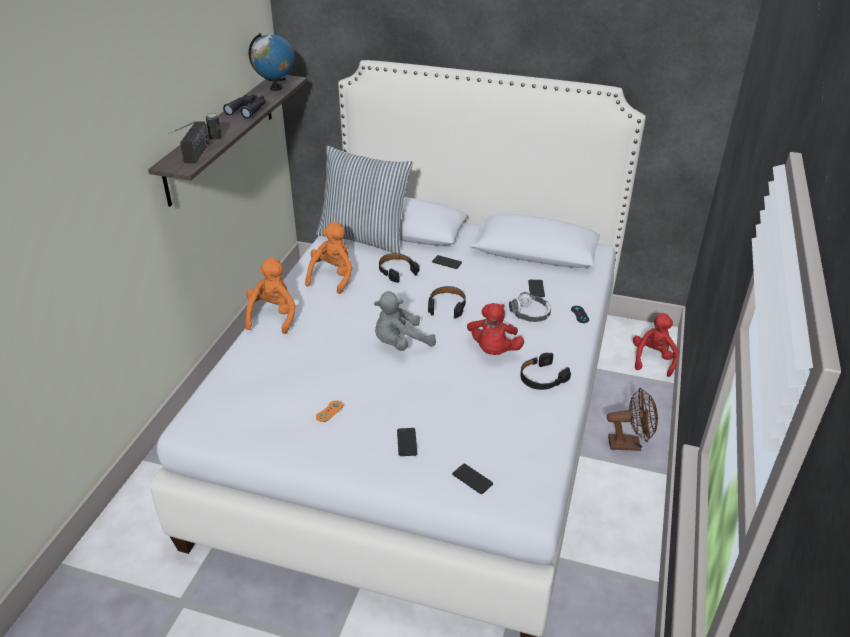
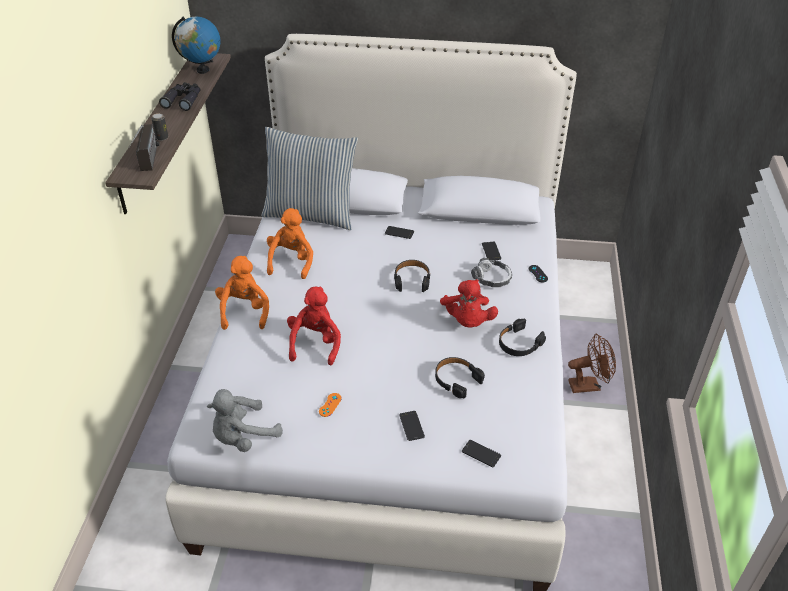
camera: 10 degrees left, 5 degrees up
grey plush toy [374,291,436,351] -> grey plush toy moved to [207,389,283,452]
black headphones [379,253,419,283] -> black headphones moved to [435,357,485,398]
red plush toy [633,313,679,377] -> red plush toy moved to [287,287,341,365]

